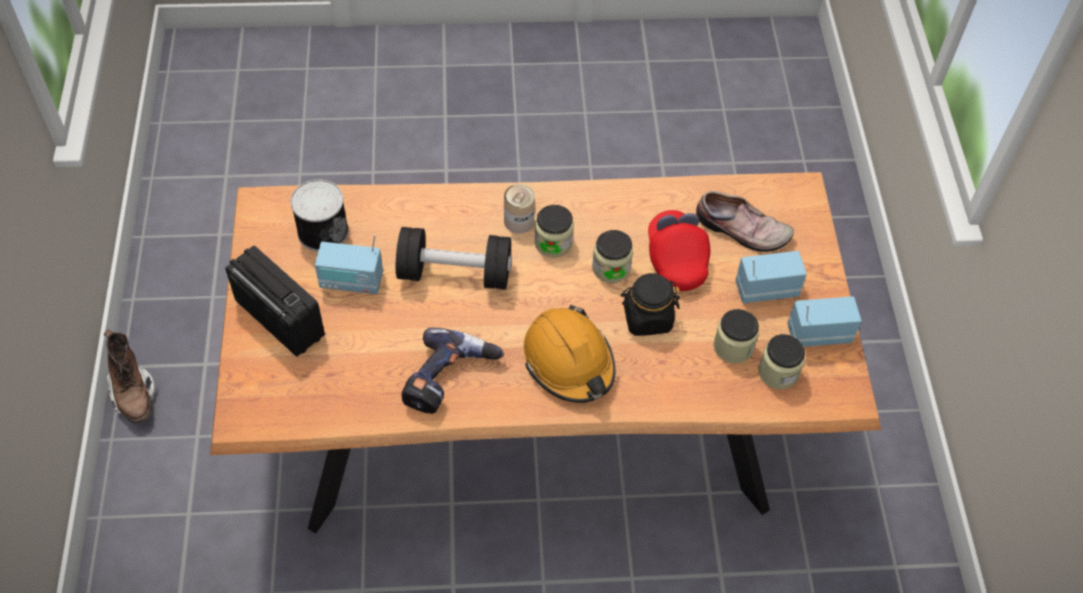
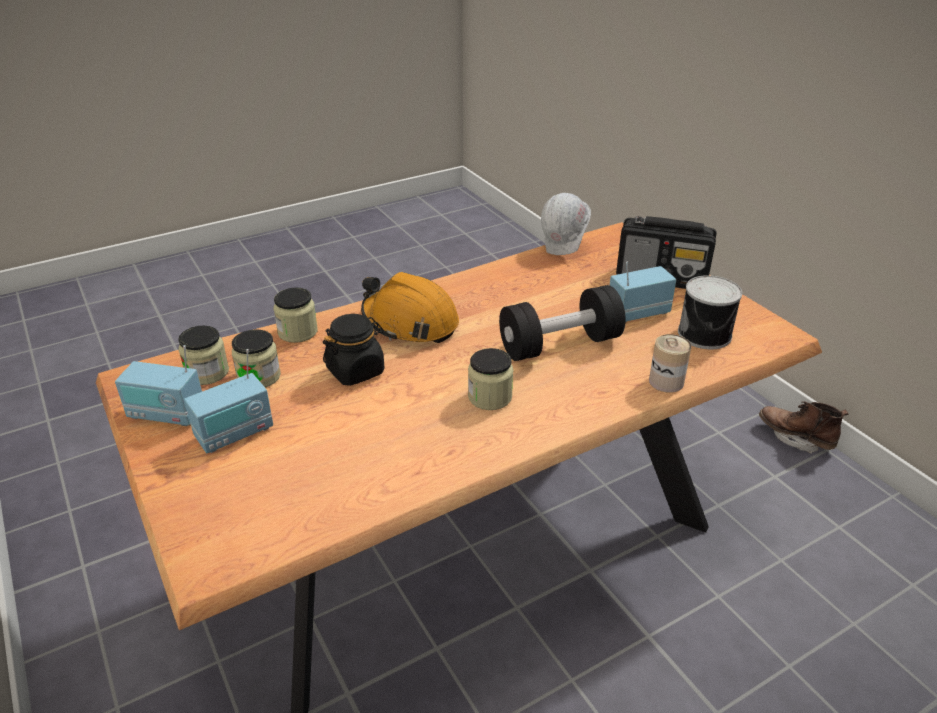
camera: 155 degrees right, 20 degrees down
power drill [402,327,504,414] -> none
can [504,184,535,234] -> can moved to [649,334,692,393]
jar [592,230,633,283] -> jar moved to [274,288,318,343]
red cap [648,210,710,291] -> none
shoe [696,191,794,252] -> none
radio [787,296,861,347] -> radio turned 45 degrees clockwise [115,345,202,426]
none -> white hard hat [541,193,591,255]

